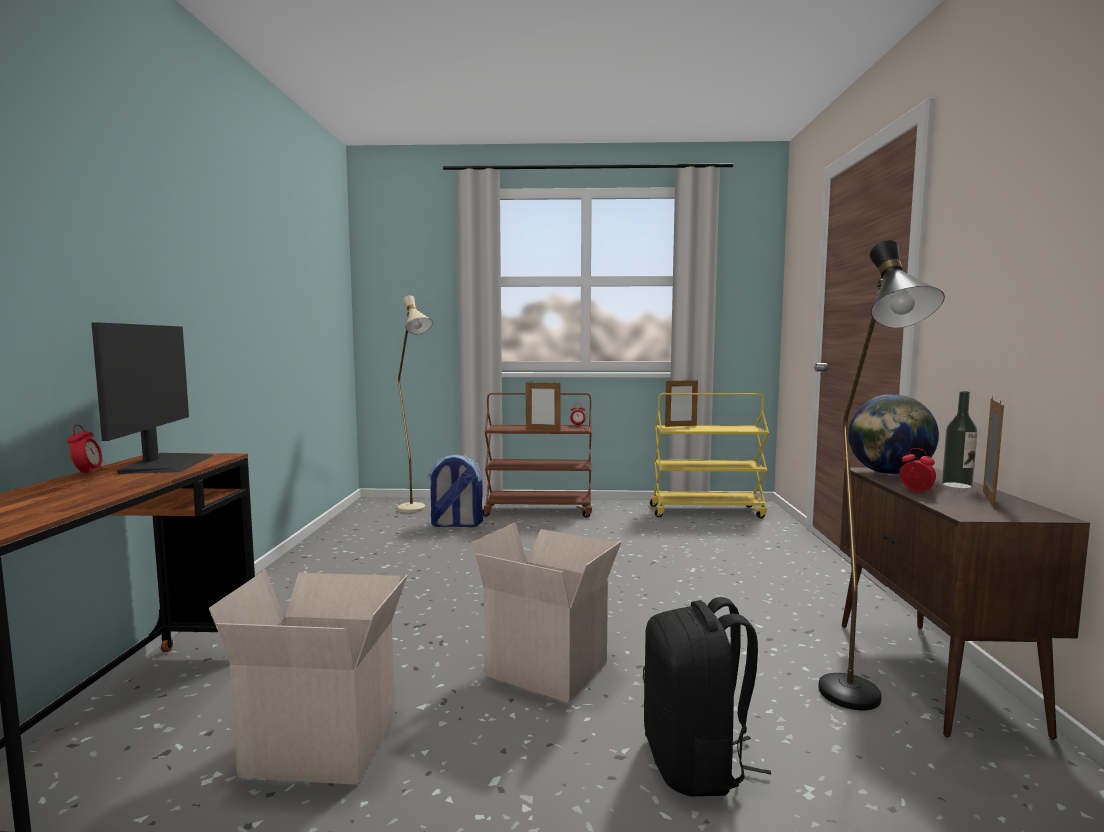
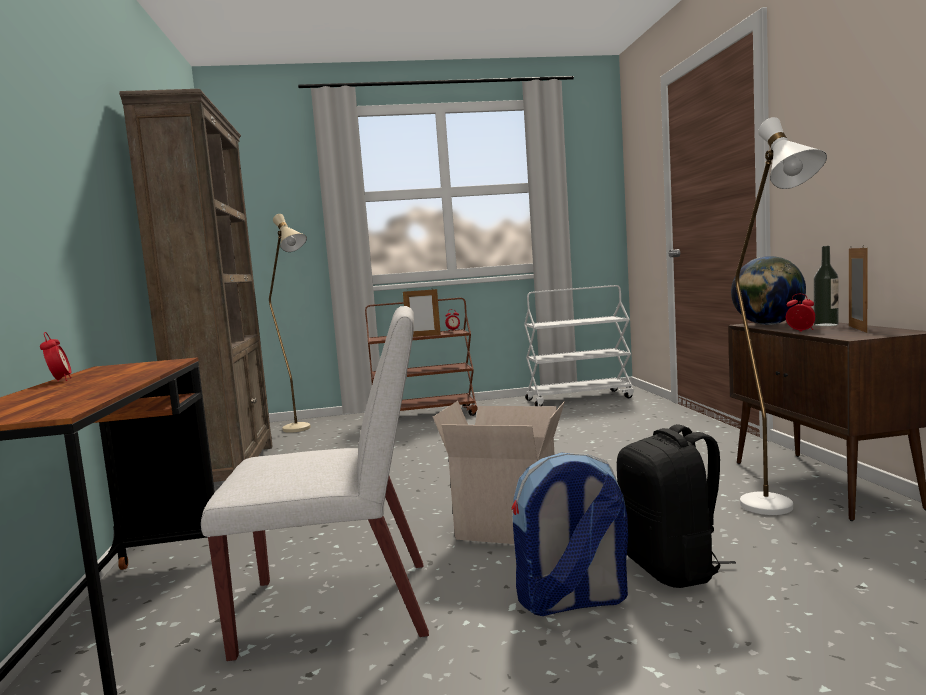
camera: 10 degrees left, 0 degrees up
monitor [91,322,214,474] -> none
cardboard box [209,570,407,785] -> white chair [201,306,429,662]
backpack [428,454,483,527] -> backpack moved to [511,453,628,616]
yellow cart [650,393,769,518] -> white cart [524,285,634,406]
picture frame [665,380,698,427] -> none
black floor lamp [818,240,945,710] -> white floor lamp [735,117,827,515]
none -> brown bookcase [119,89,273,482]

